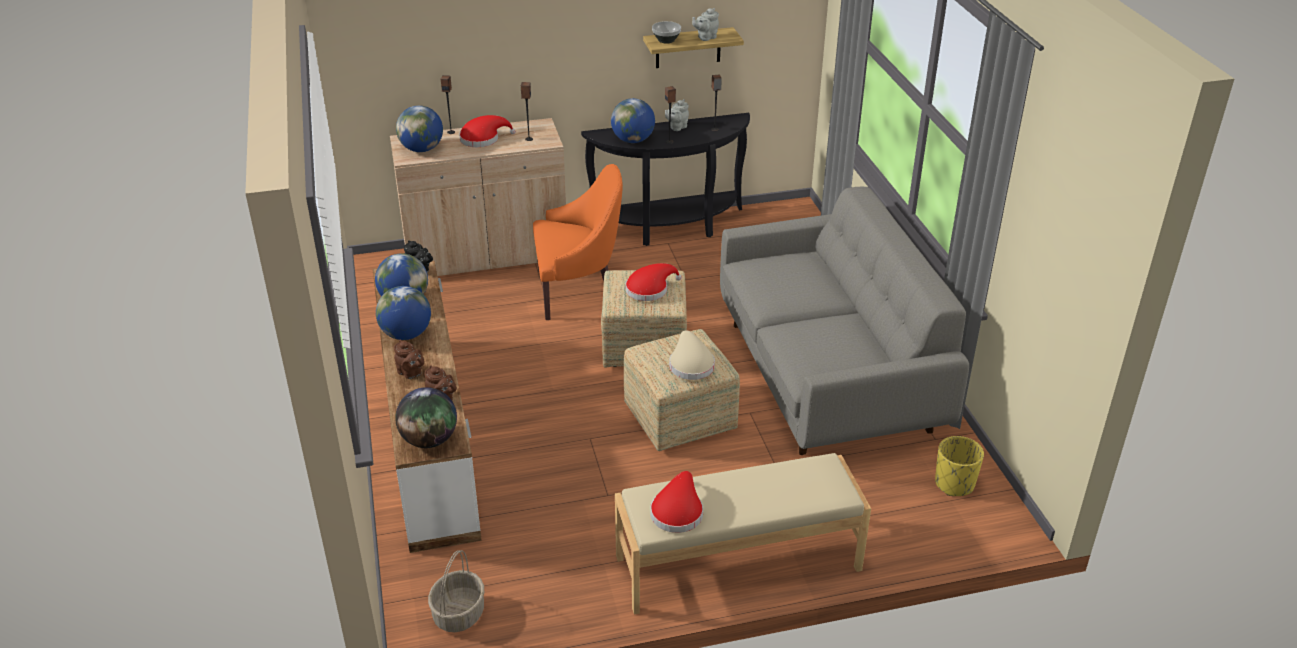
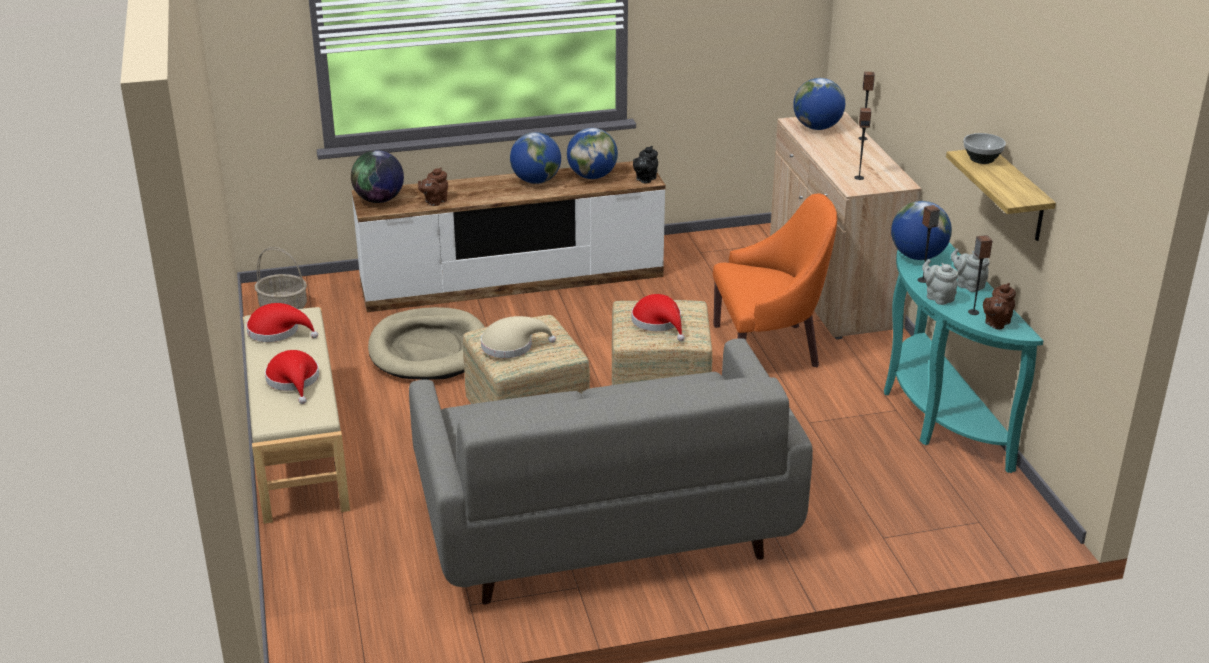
camera: 90 degrees right, 5 degrees down
brown teapot [394,340,424,379] -> brown teapot moved to [983,283,1016,329]
red hat [459,115,516,147] -> red hat moved to [265,350,319,404]
orange armchair [533,164,623,320] -> orange armchair turned 90 degrees counterclockwise [713,193,837,367]
black console table [581,113,750,246] -> turquoise console table [884,243,1044,473]
grey teapot [692,8,719,41] -> grey teapot moved to [922,259,958,305]
yellow planter [935,436,984,496] -> none
none -> beige dog bed [368,307,485,380]

